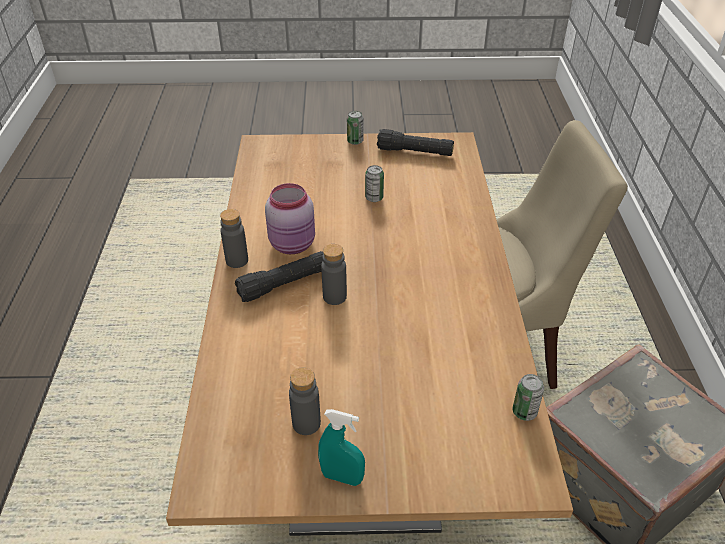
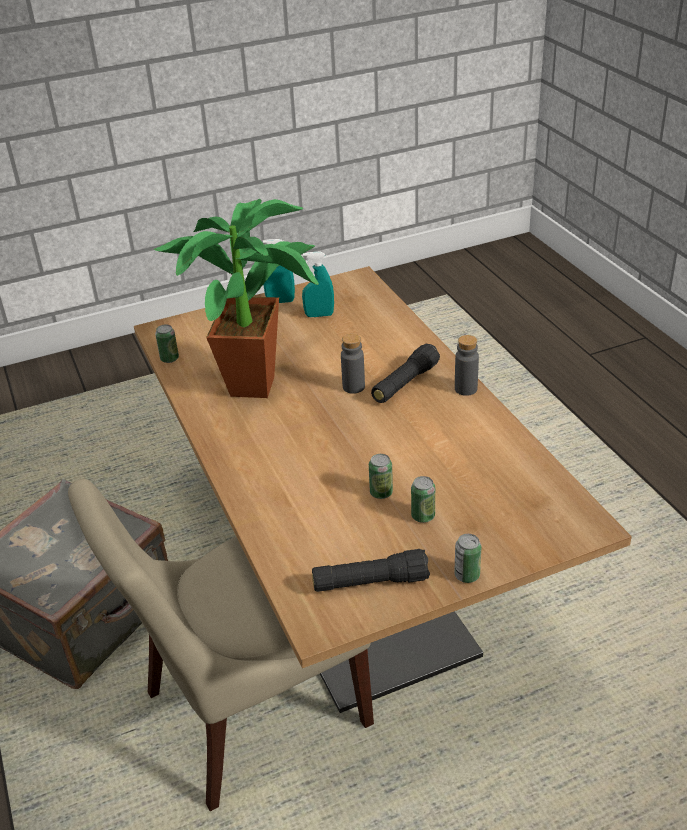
camera: 160 degrees right, 5 degrees down
pink jar [265,183,315,254] -> none
grey bottle [289,367,321,435] -> turquoise spray bottle [302,252,334,317]
none -> potted plant [154,199,319,398]
none -> can [411,476,435,523]

